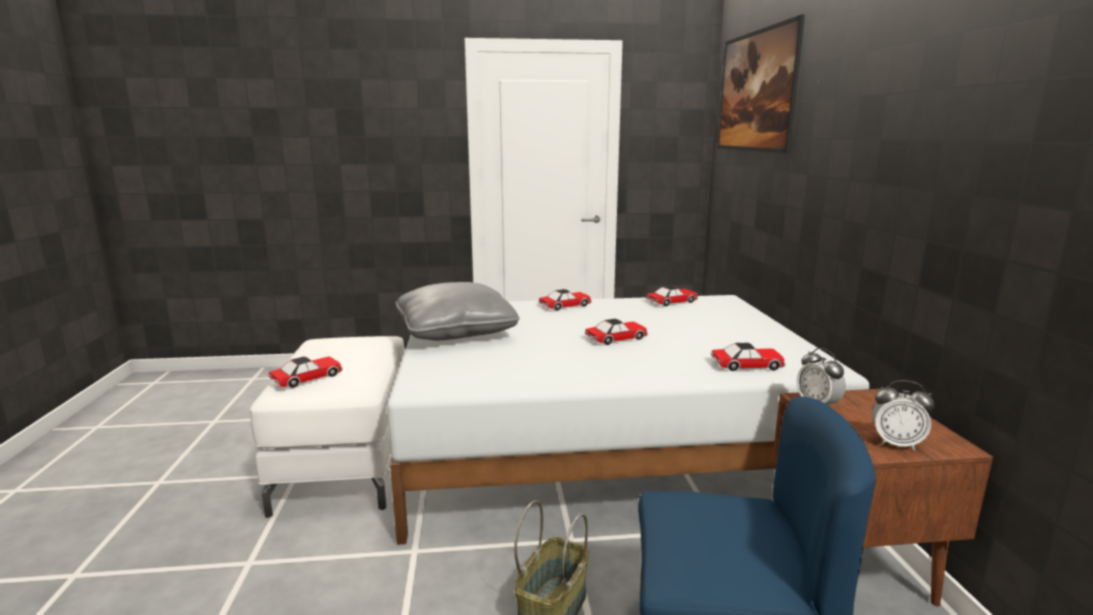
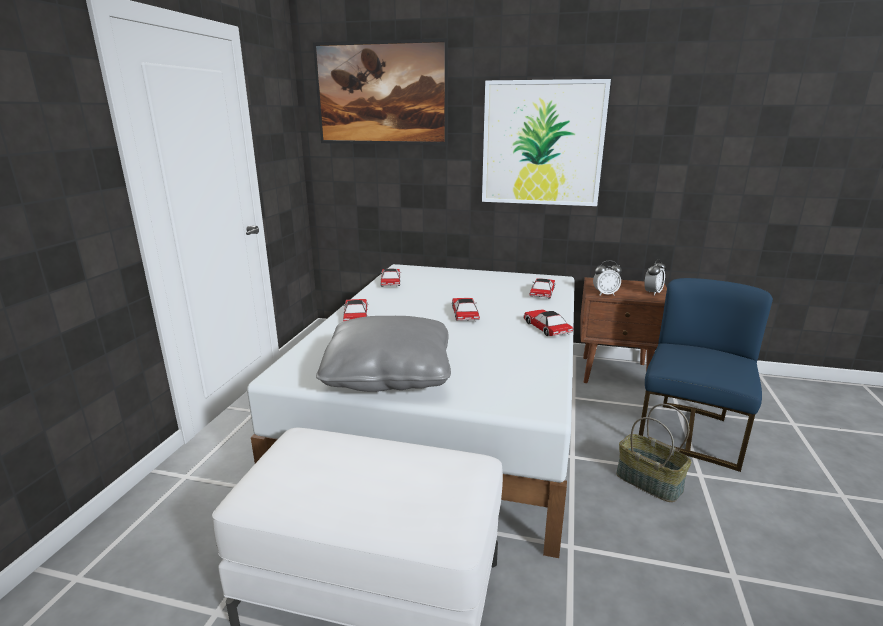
camera: 70 degrees left, 5 degrees up
toy car [269,356,343,388] -> toy car moved to [523,309,573,336]
none -> picture [482,79,611,206]

